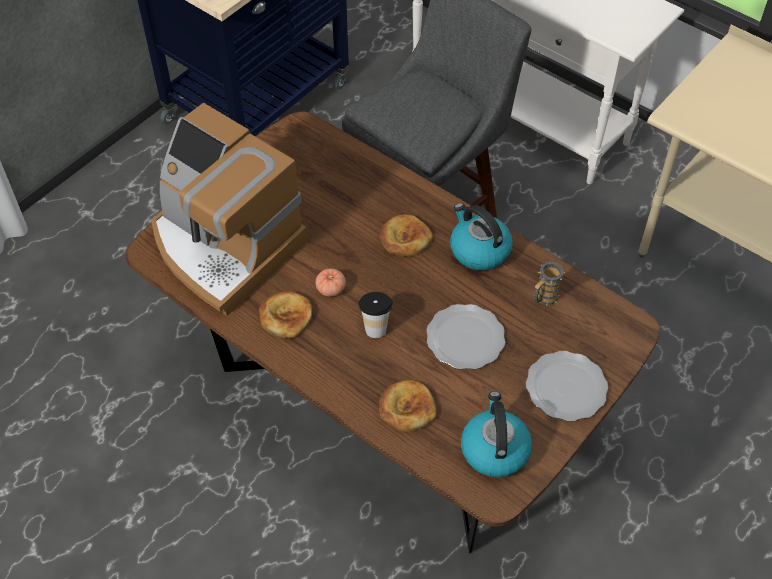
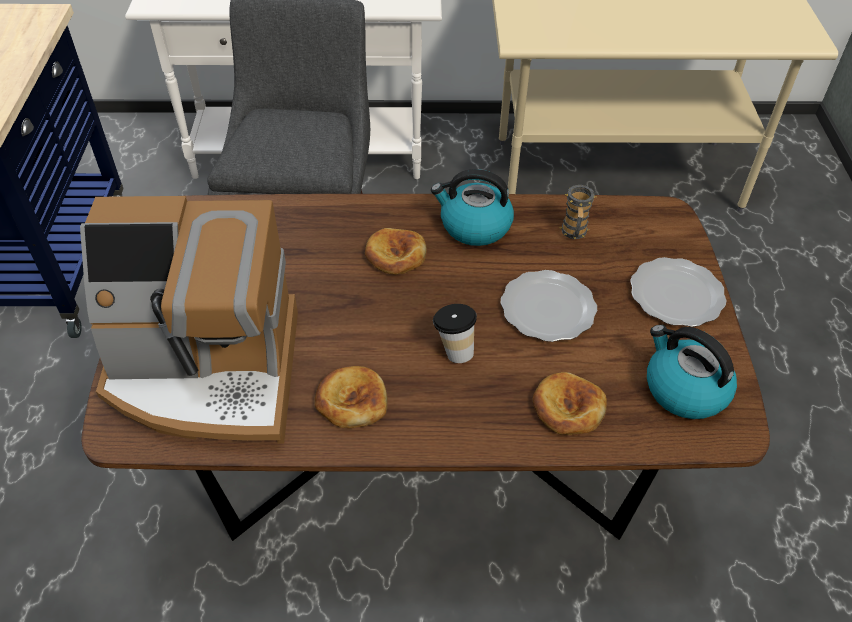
camera: 40 degrees left, 5 degrees down
tomato [315,269,346,296] -> none

